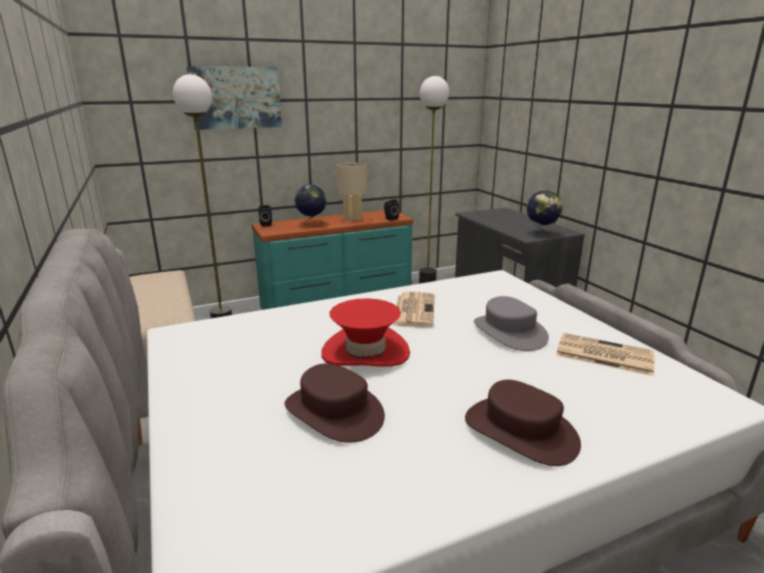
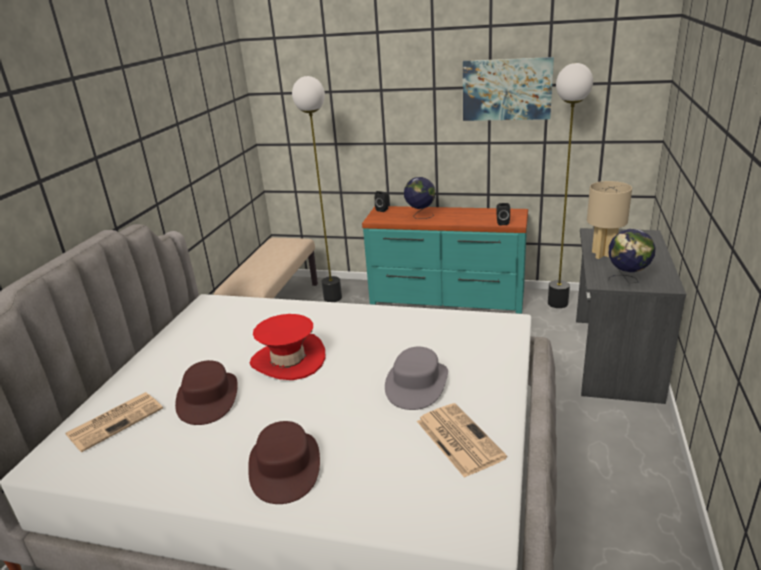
camera: 40 degrees right, 5 degrees up
picture [187,66,282,130] -> picture moved to [463,57,554,121]
beige table lamp [336,162,367,222] -> beige table lamp moved to [587,181,632,259]
newspaper [392,292,434,327] -> newspaper moved to [66,392,163,452]

